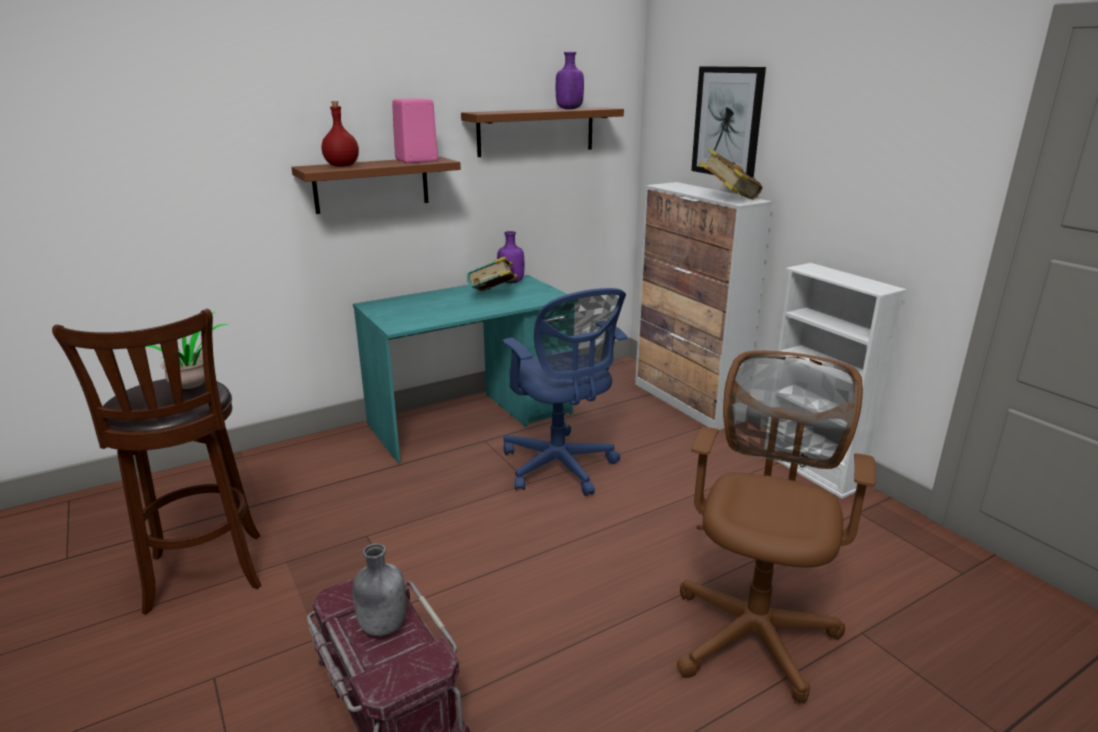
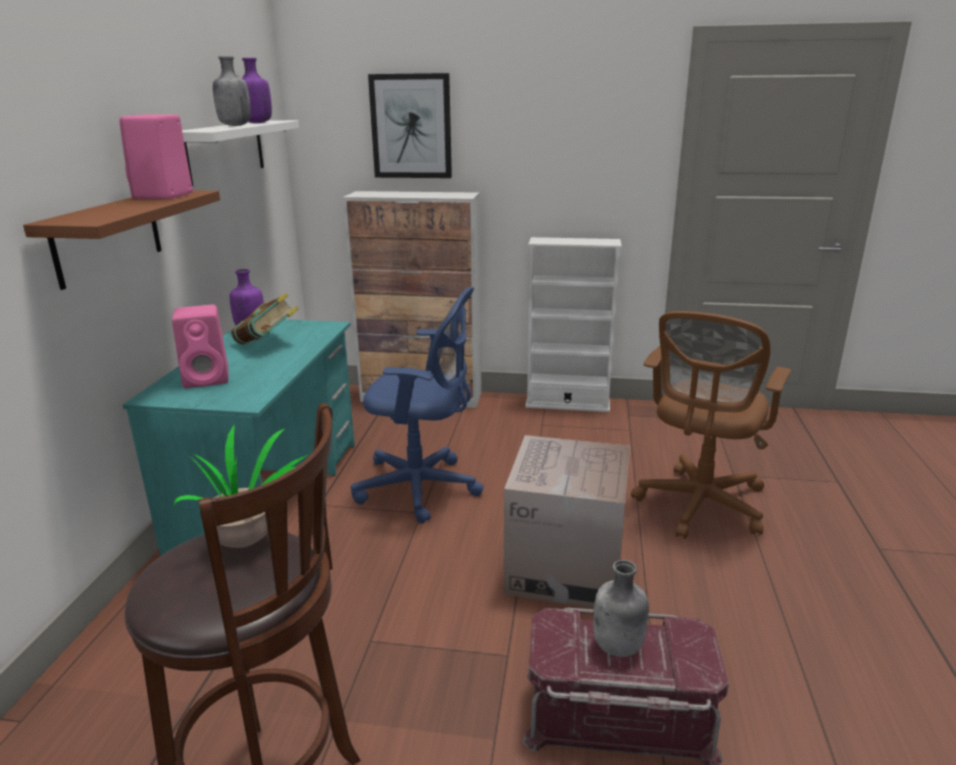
camera: 50 degrees left, 0 degrees up
red bottle [322,101,359,167] -> none
brown shelf [461,107,624,157] -> white shelf [182,120,299,186]
brown office chair [677,351,876,703] -> brown office chair turned 120 degrees counterclockwise [631,311,791,539]
book [699,148,763,200] -> none
none -> pink speaker [172,305,229,388]
none -> grey bottle [213,56,251,126]
none -> cardboard box [504,435,630,608]

